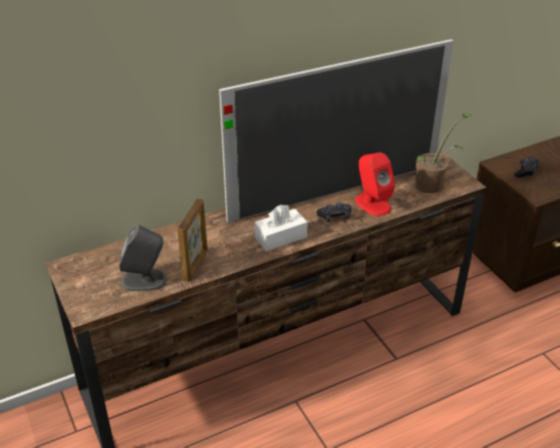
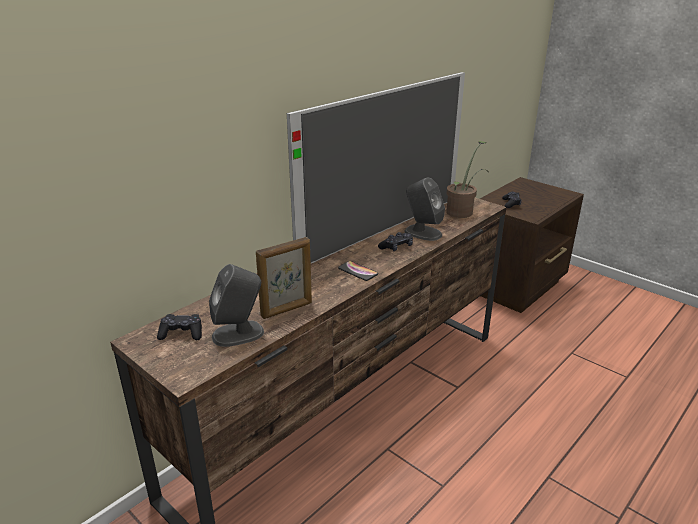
camera: 20 degrees left, 10 degrees down
picture frame [177,198,208,282] -> picture frame turned 60 degrees clockwise [256,237,312,319]
white tissue box [254,204,307,251] -> phone [338,261,378,281]
red speaker [355,153,395,216] -> grey speaker [404,177,445,241]
none -> black game controller [157,314,202,340]

